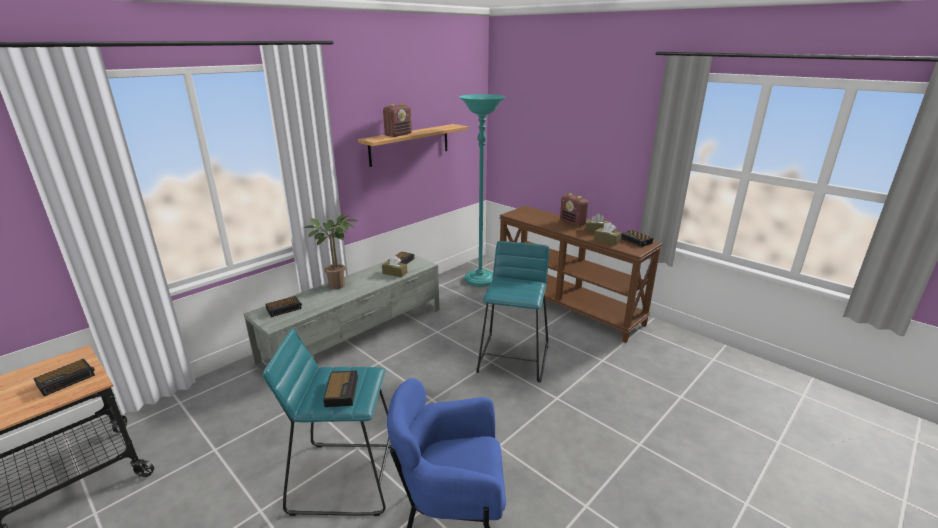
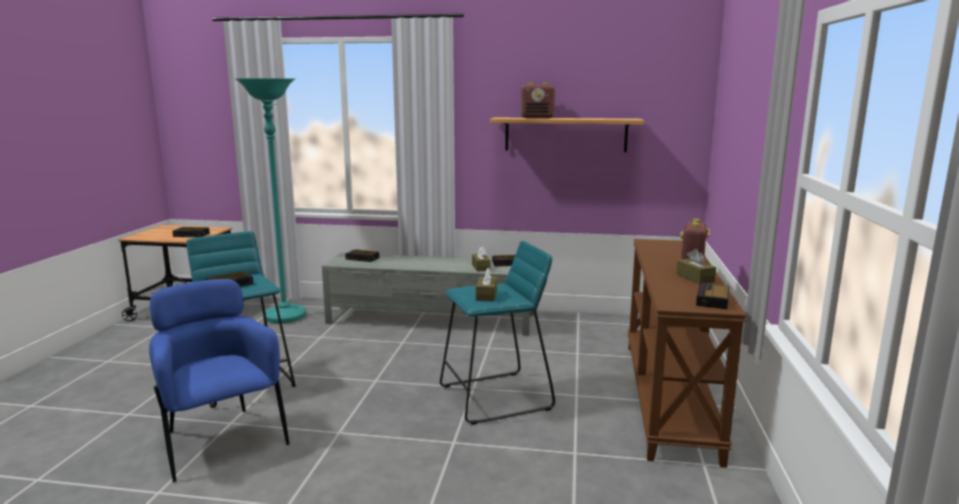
camera: 55 degrees right, 10 degrees down
potted plant [303,213,358,289] -> none
turquoise floor lamp [459,94,506,287] -> turquoise floor lamp moved to [235,78,306,323]
brown tissue box [594,222,622,246] -> brown tissue box moved to [476,268,497,302]

